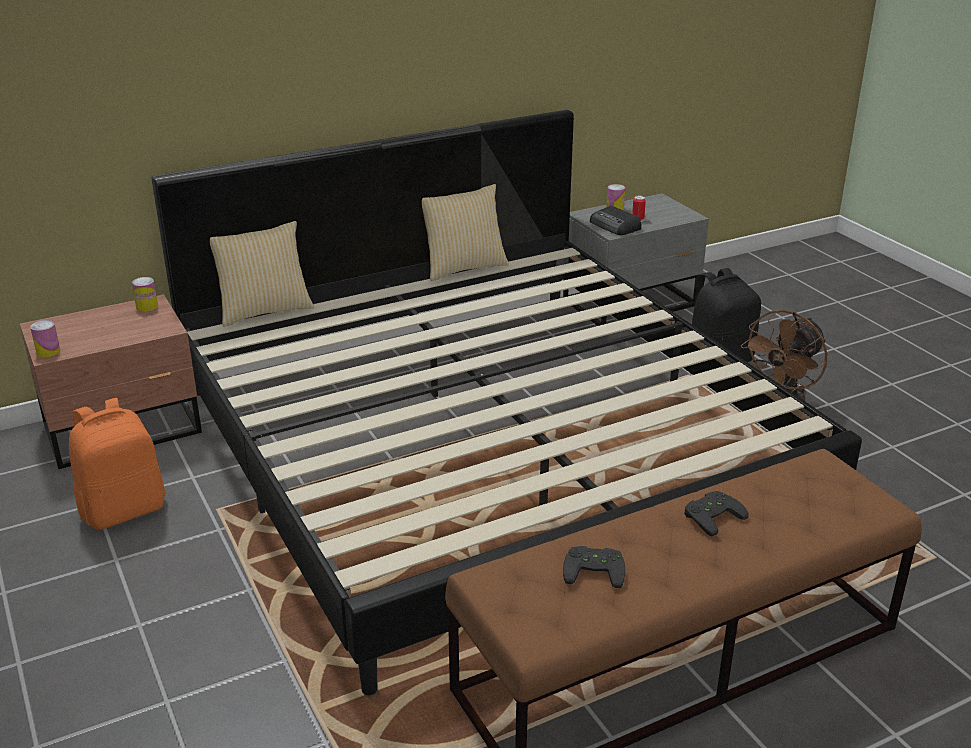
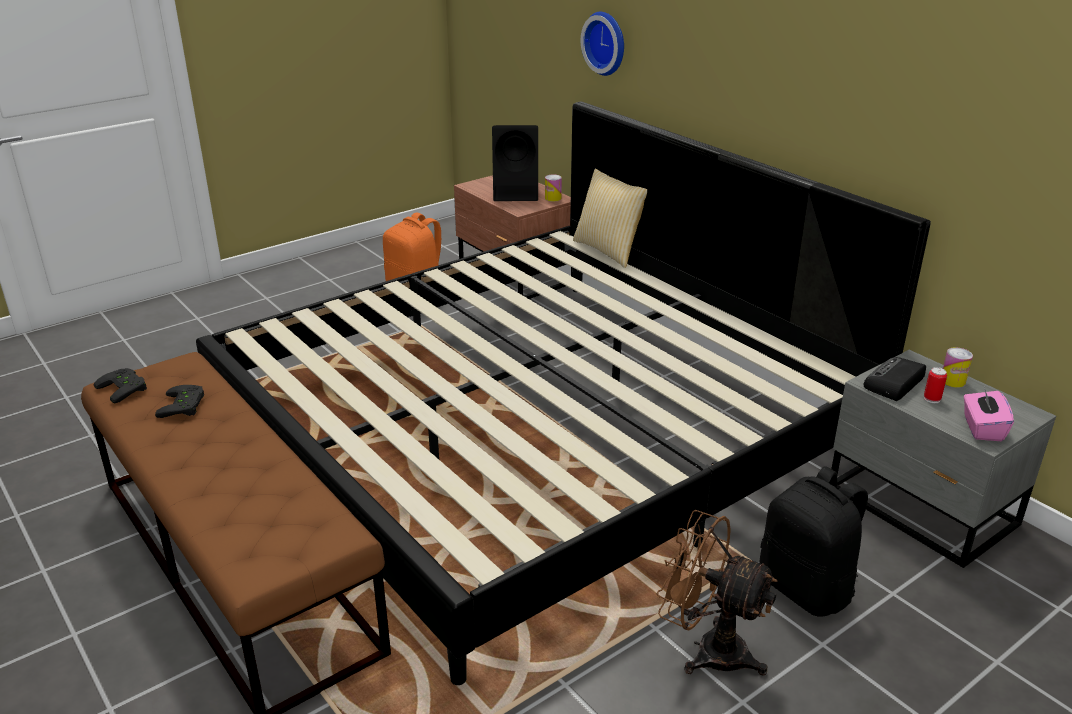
camera: 80 degrees right, 0 degrees up
can [30,320,60,357] -> none
pillow [422,184,509,281] -> none
black game controller [684,491,749,537] -> black game controller moved to [94,368,147,403]
none -> black speaker [492,125,538,201]
none -> wall clock [581,12,624,76]
none -> pink tissue box [964,386,1014,441]

